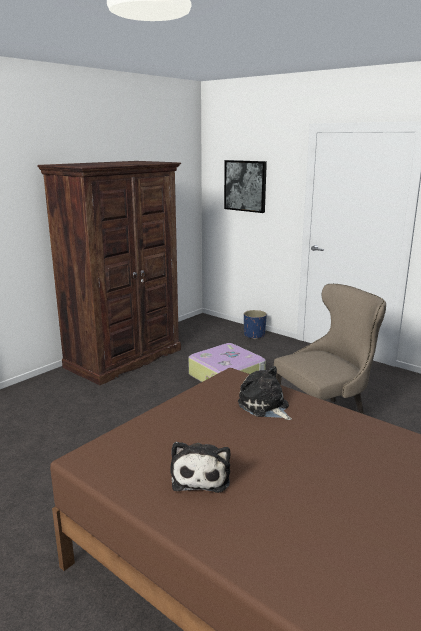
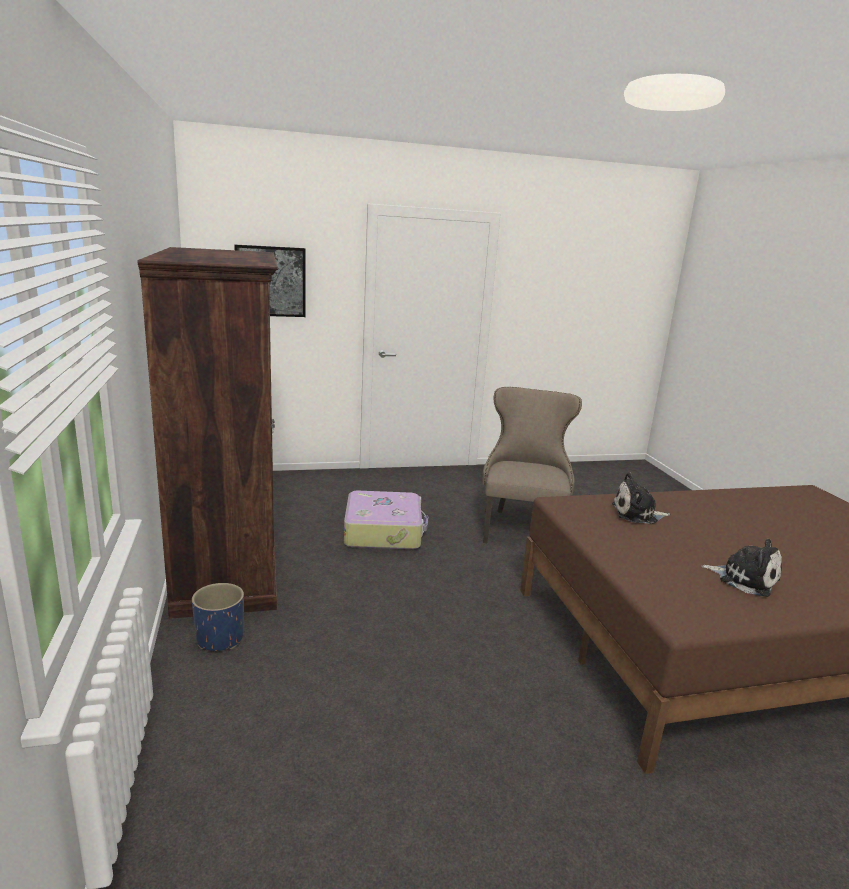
camera: 55 degrees left, 0 degrees up
blue planter [244,310,267,339] -> blue planter moved to [192,583,244,651]

